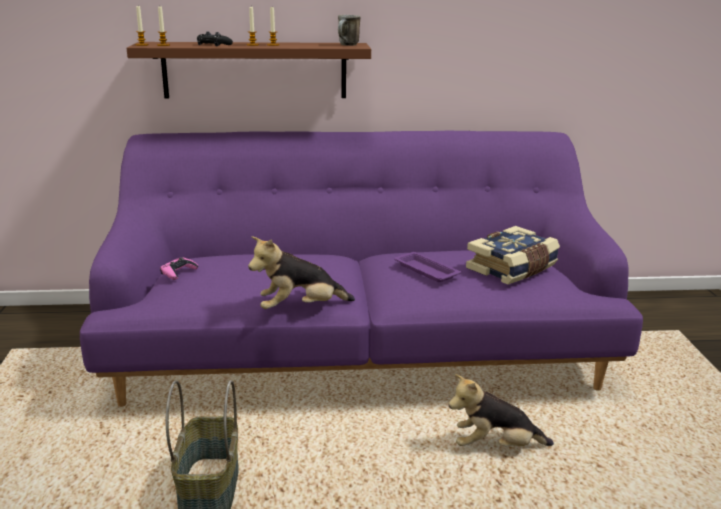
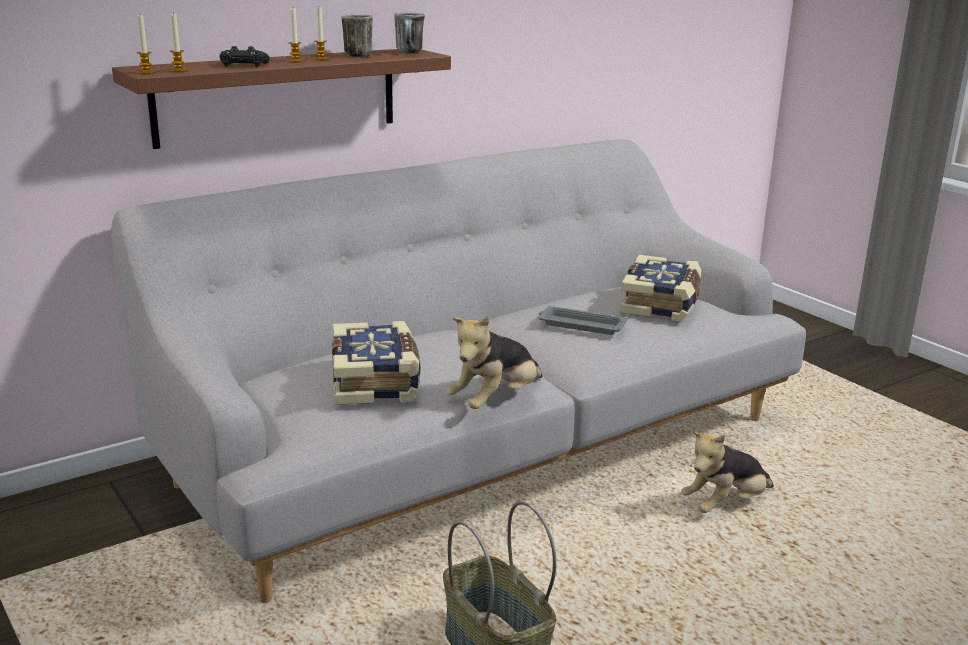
camera: 30 degrees left, 0 degrees up
purple sofa [80,131,643,407] -> grey sofa [111,139,806,603]
pink game controller [160,257,198,280] -> none
purple tray [394,252,461,282] -> grey tray [538,306,628,335]
none -> book [332,321,421,405]
none -> mug [342,15,373,57]

